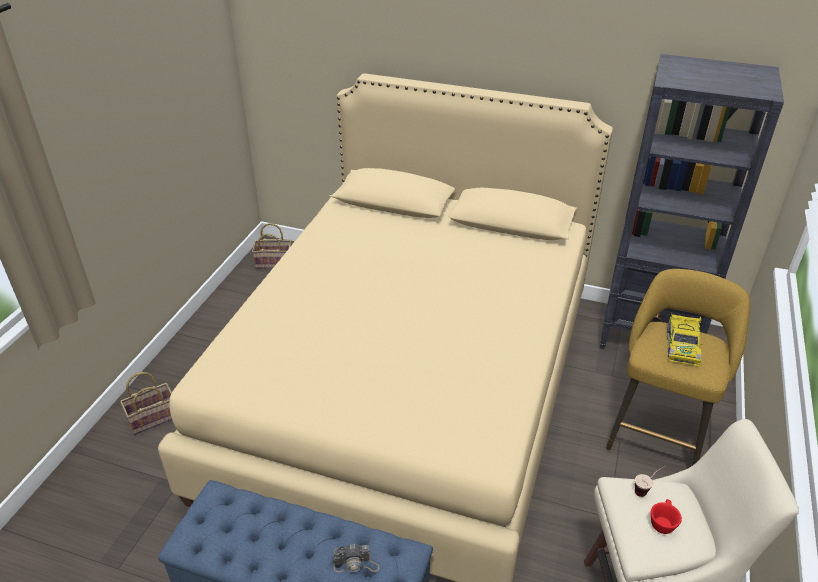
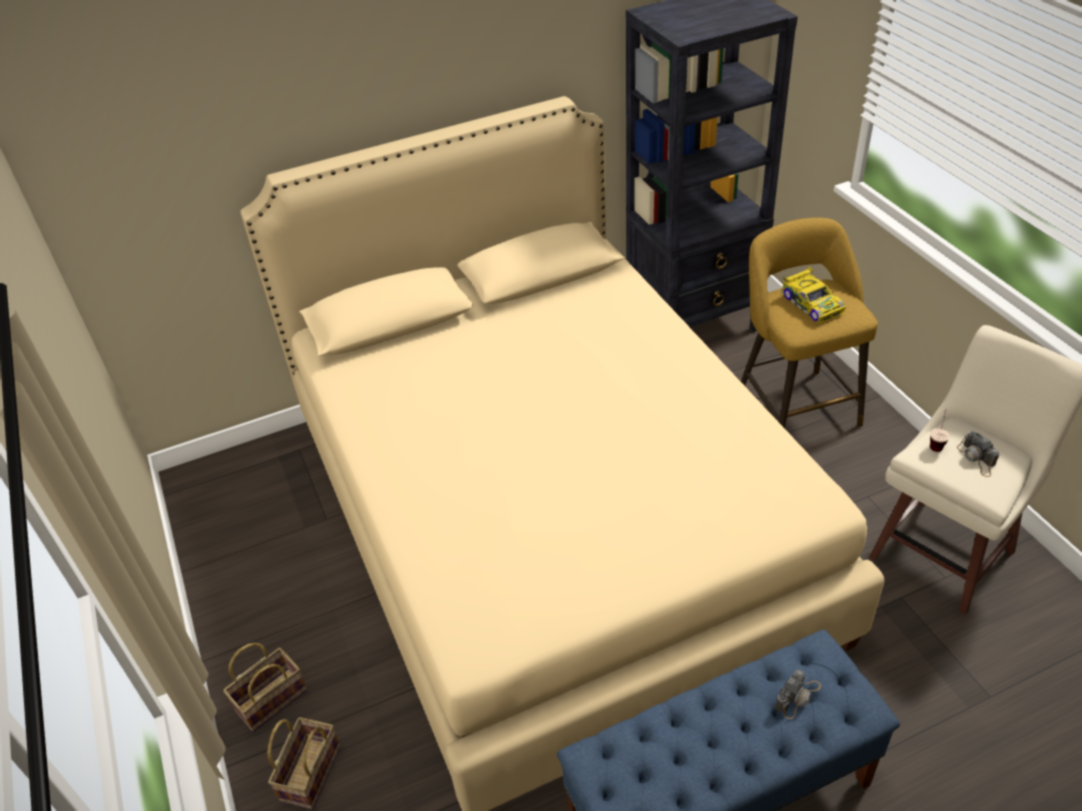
camera: 40 degrees left, 5 degrees up
basket [252,223,291,269] -> basket moved to [223,643,307,732]
red cup [650,499,682,534] -> camera [957,431,999,477]

